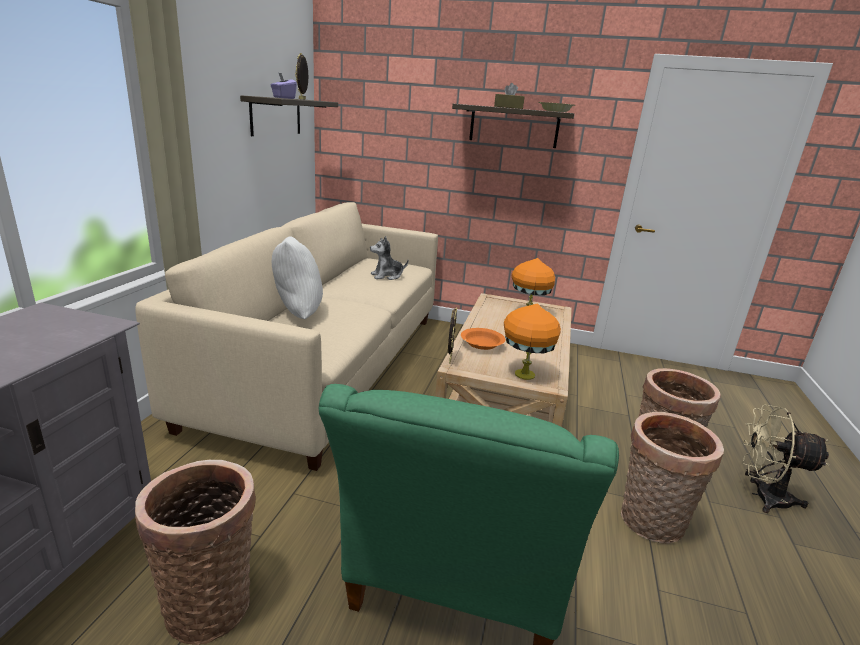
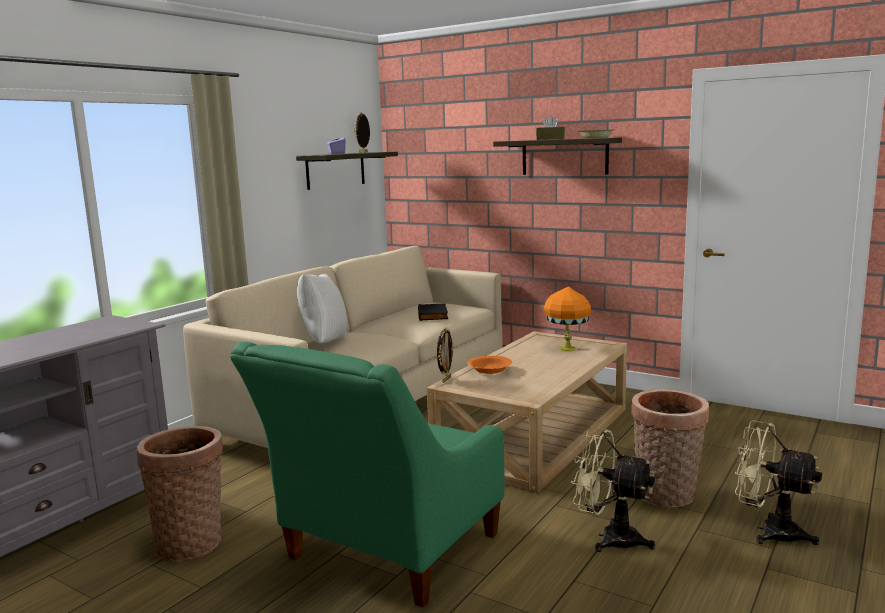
camera: 20 degrees right, 10 degrees down
plush toy [370,236,408,280] -> black book [418,303,448,321]
orange table lamp [504,303,561,380] -> none
basket [621,412,724,544] -> beige fan [571,427,655,552]

